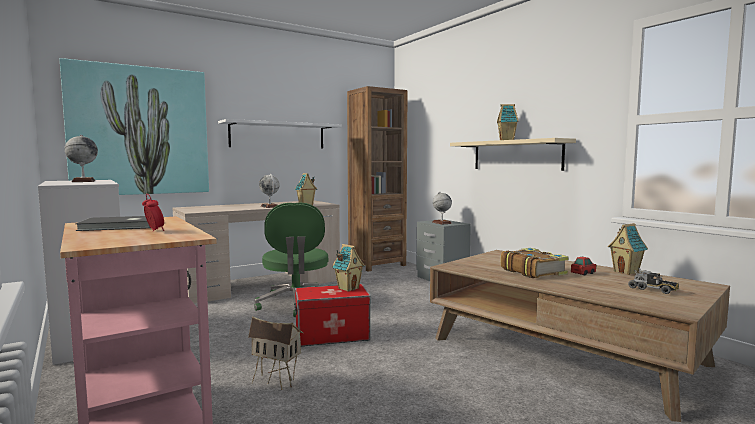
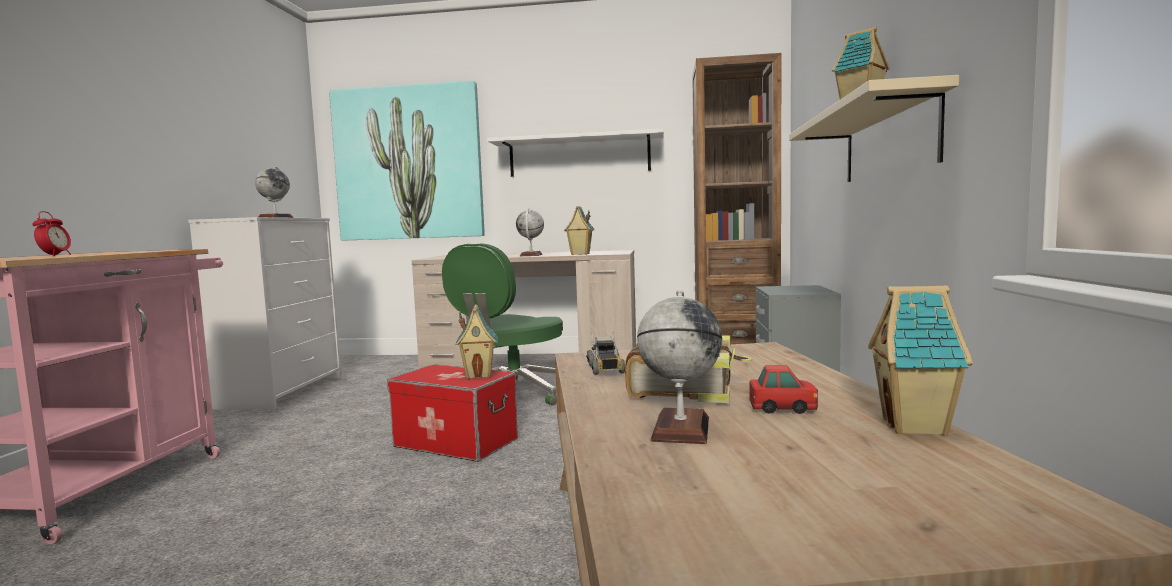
camera: 40 degrees right, 0 degrees up
grey book [76,216,151,231] -> none
toy house [248,316,303,390] -> none
globe [432,192,452,225] -> globe moved to [637,290,722,444]
toy truck [628,268,679,294] -> toy truck moved to [586,332,625,375]

